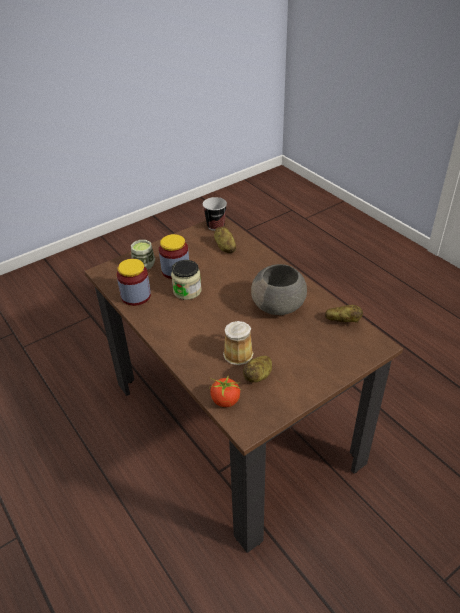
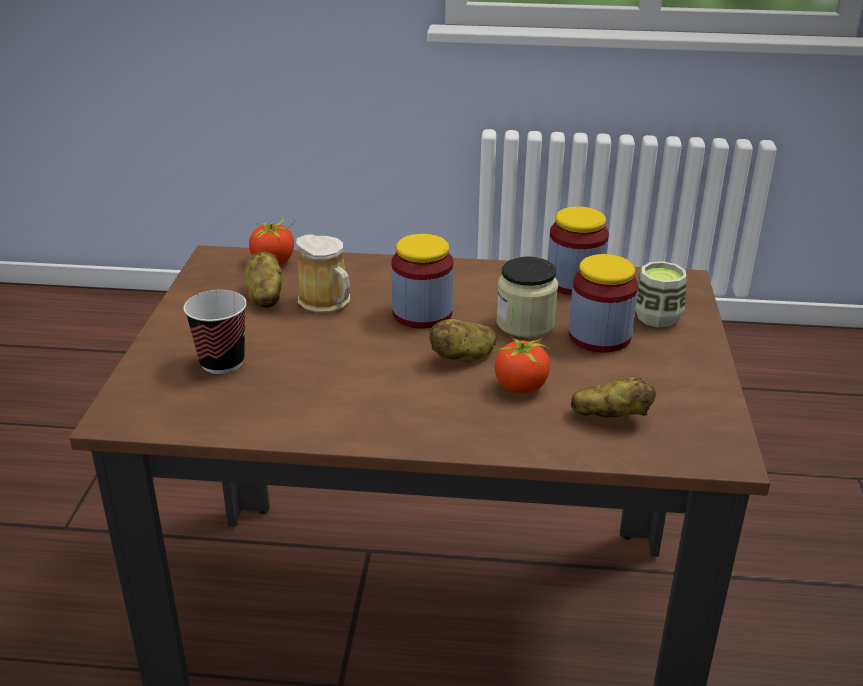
camera: 130 degrees right, 10 degrees down
cup [203,197,227,231] -> cup moved to [184,290,247,374]
grey bowl [251,264,307,315] -> none
potato [325,305,363,323] -> potato moved to [429,319,496,362]
none -> jar [391,234,454,328]
none -> tomato [492,336,550,393]

